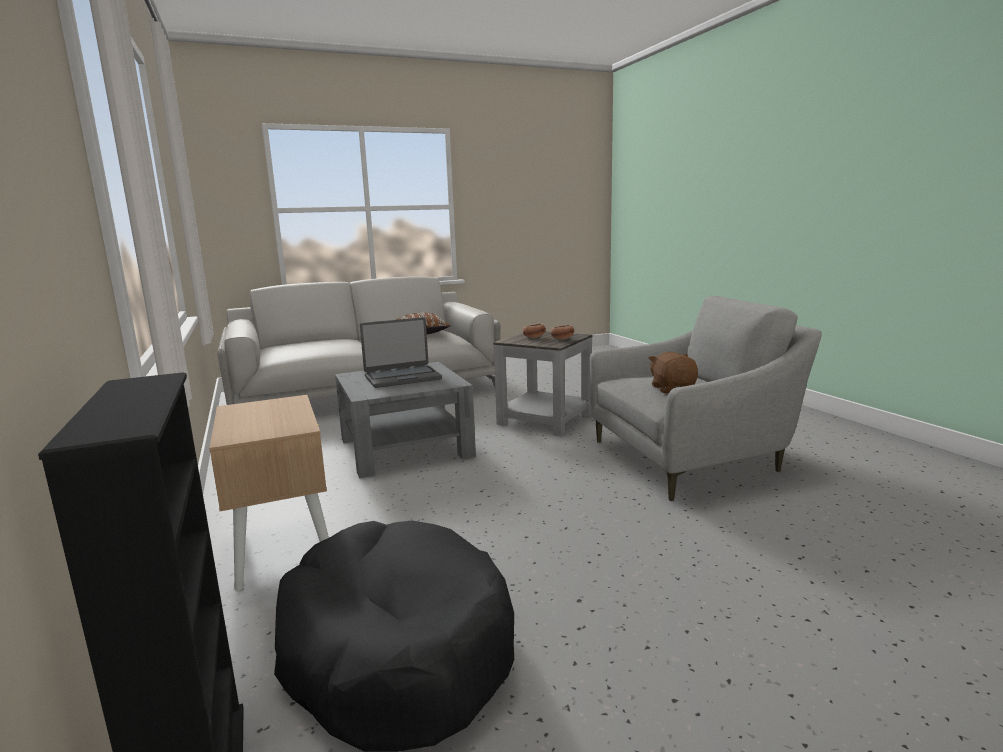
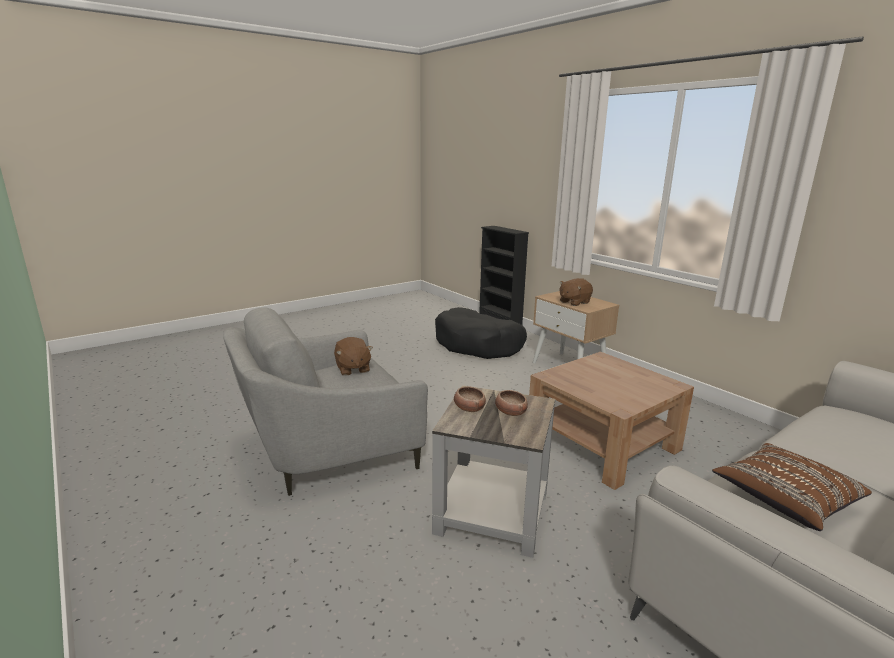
camera: 165 degrees right, 5 degrees up
grey coffee table [335,362,476,478] -> brown coffee table [529,352,694,490]
laptop [360,317,442,388] -> none
none -> brown plush toy [560,278,593,306]

